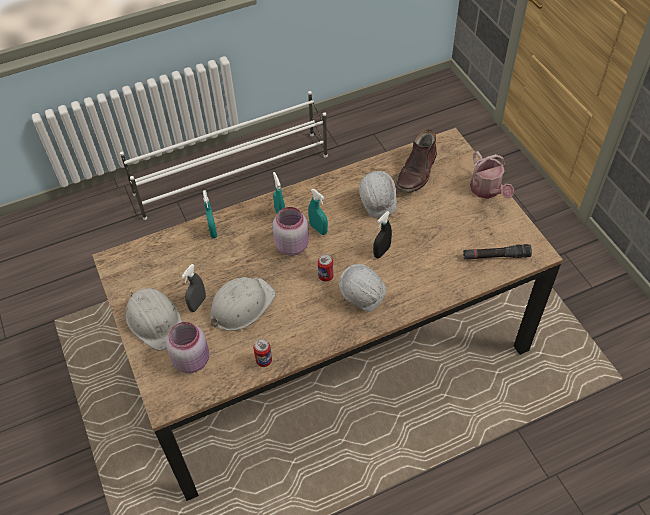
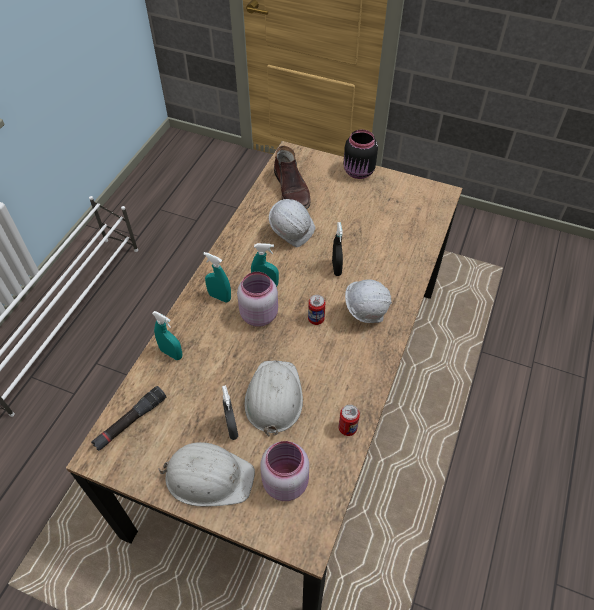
camera: 45 degrees left, 0 degrees up
black flashlight [463,244,532,260] -> black flashlight moved to [91,386,166,451]
watering can [470,151,514,199] -> black jar [343,130,378,179]

